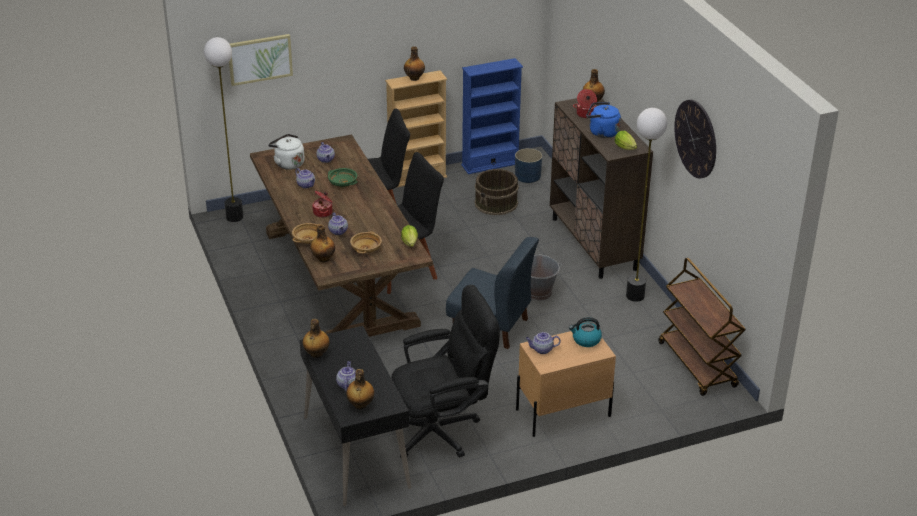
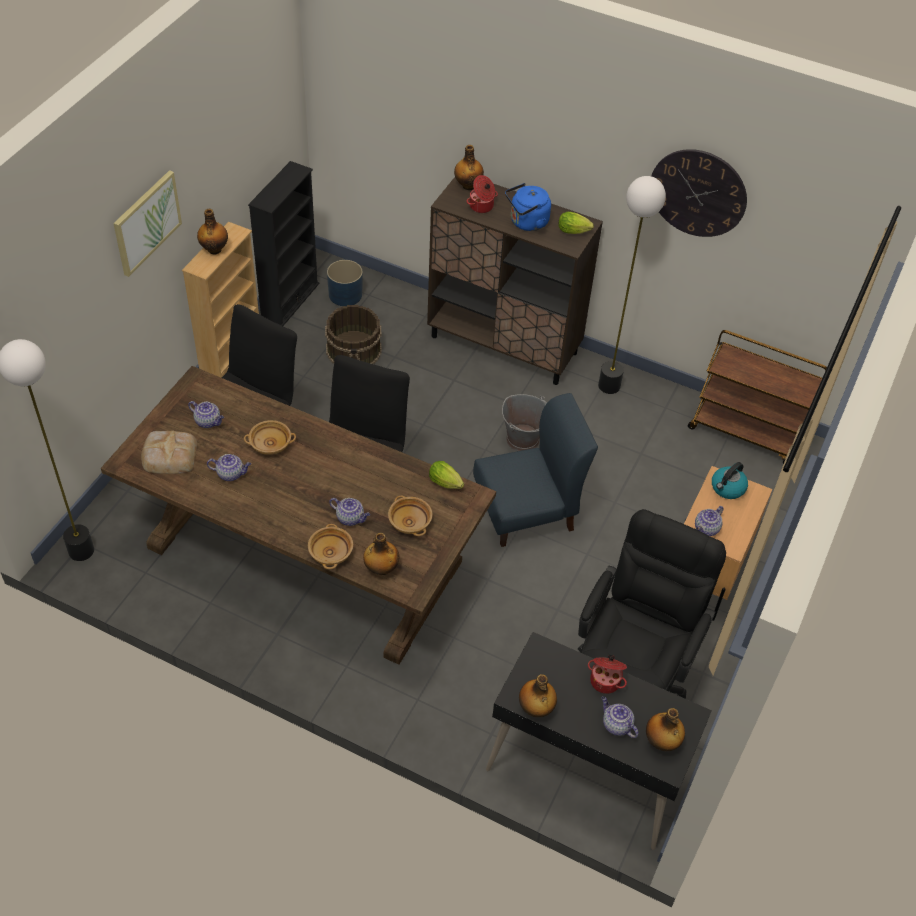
camera: 45 degrees left, 15 degrees up
picture [229,34,293,86] -> picture moved to [113,170,182,277]
white kettle [268,134,304,170] -> bread [141,431,197,474]
cooking pot [312,191,333,218] -> cooking pot moved to [588,655,627,694]
green bowl [328,168,358,187] -> beige bowl [244,420,296,455]
blue bookcase [461,58,523,174] -> black bookcase [248,161,319,326]

